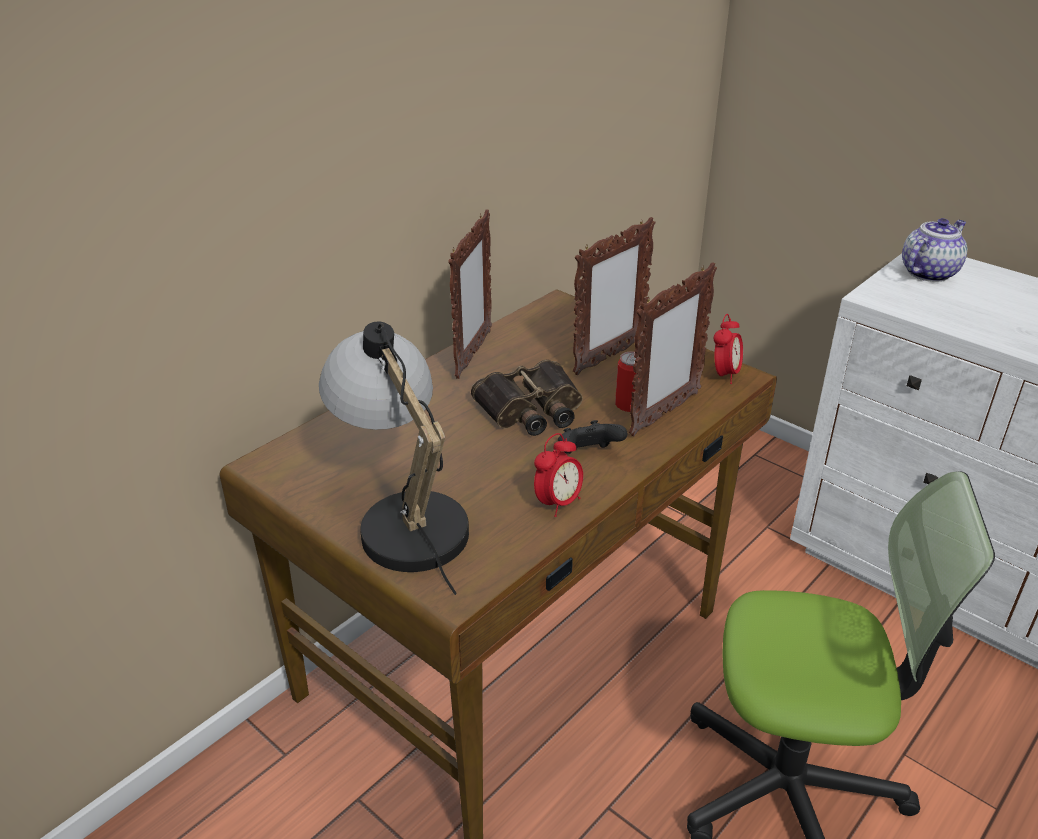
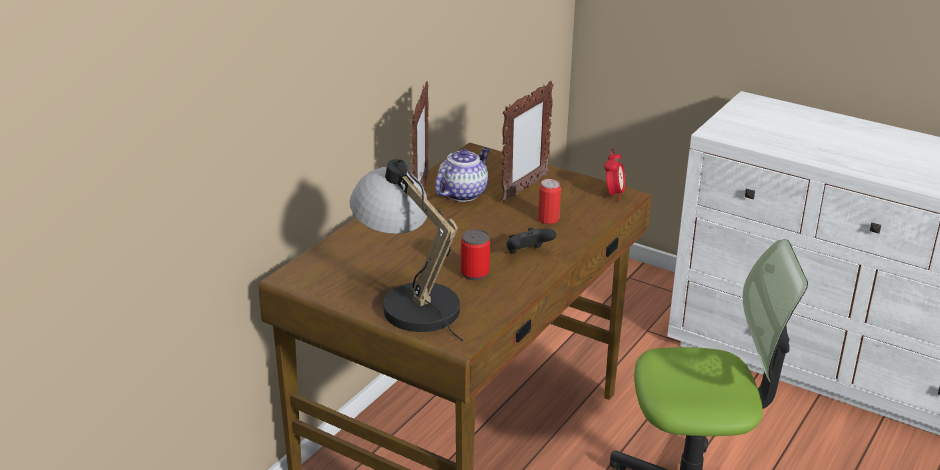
camera: 10 degrees left, 5 degrees down
binoculars [471,360,583,436] -> none
alarm clock [534,433,583,517] -> none
picture frame [629,262,717,437] -> none
teapot [902,218,968,282] -> teapot moved to [435,147,490,202]
none -> can [461,229,490,280]

